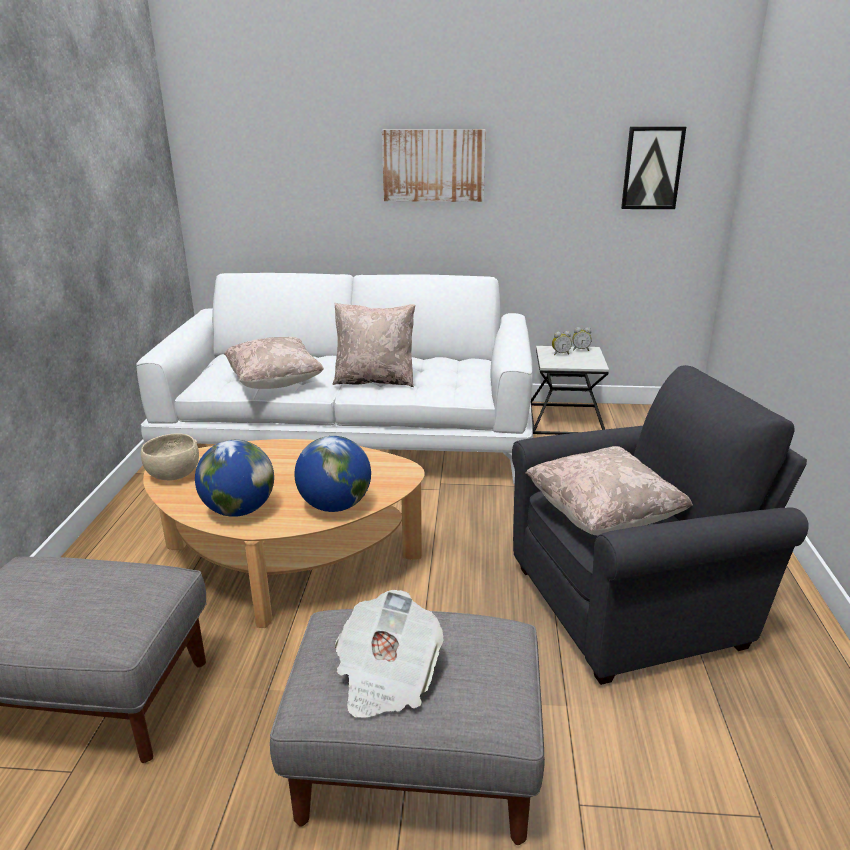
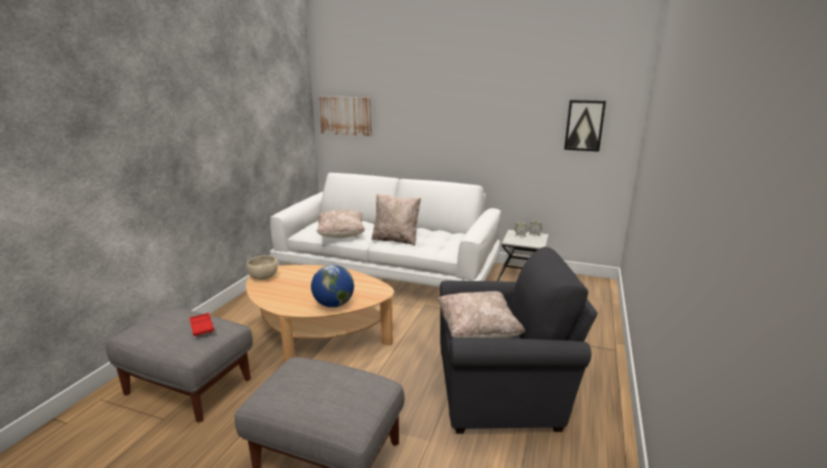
camera: 15 degrees right, 5 degrees down
globe [195,440,274,517] -> none
newspaper [335,590,444,718] -> none
picture [382,129,486,202] -> picture moved to [319,96,372,136]
none -> red tray [189,313,214,336]

